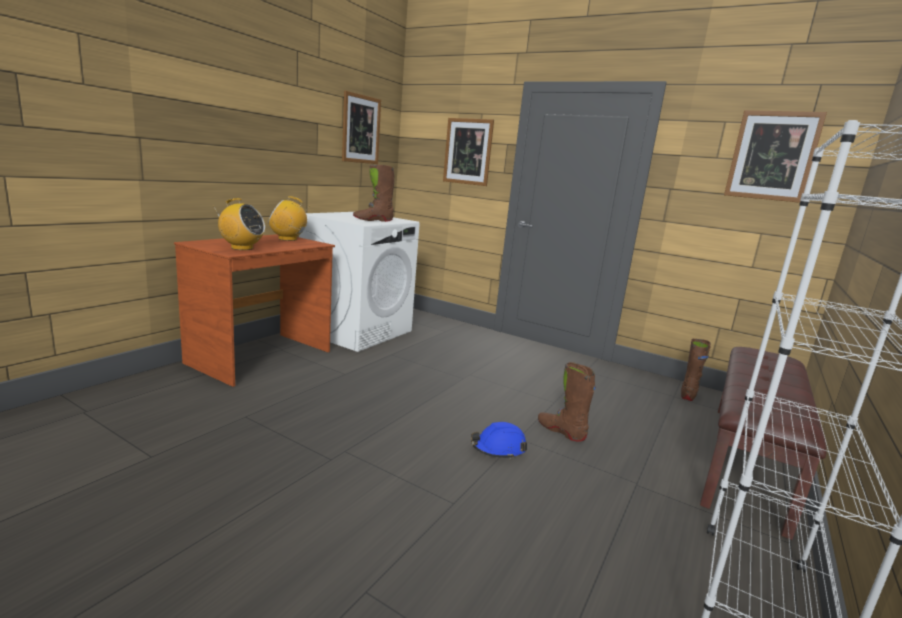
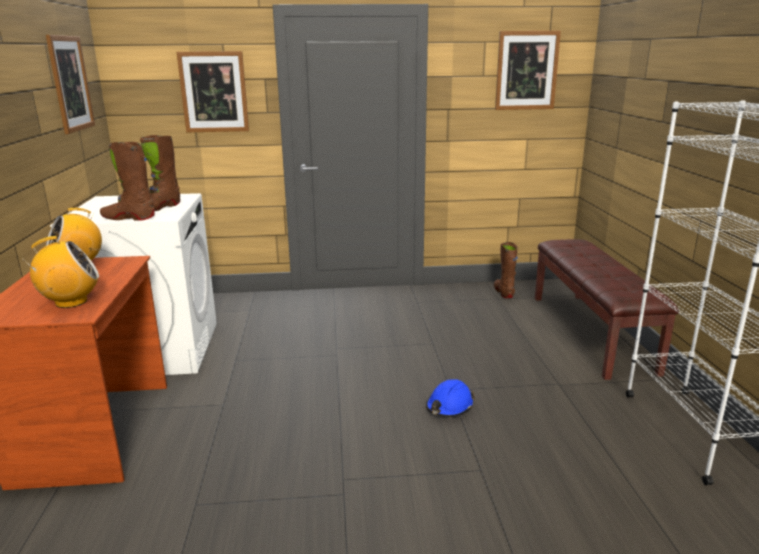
camera: 35 degrees left, 5 degrees up
brown boot [538,362,596,441] -> brown boot moved to [100,142,155,221]

